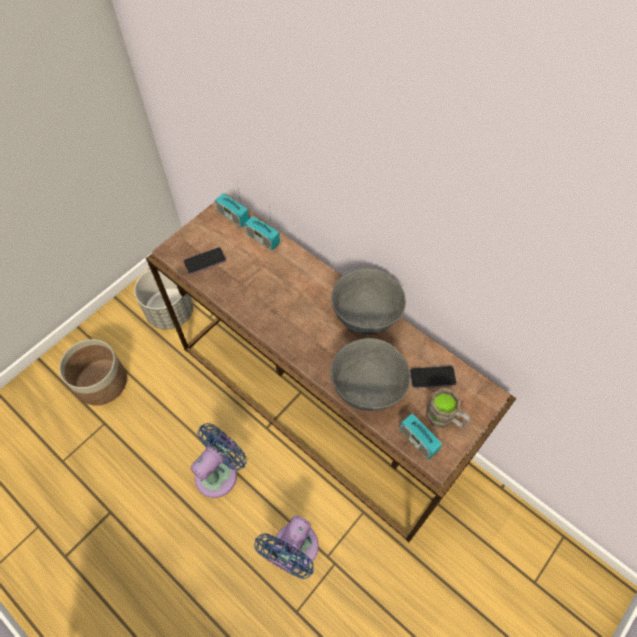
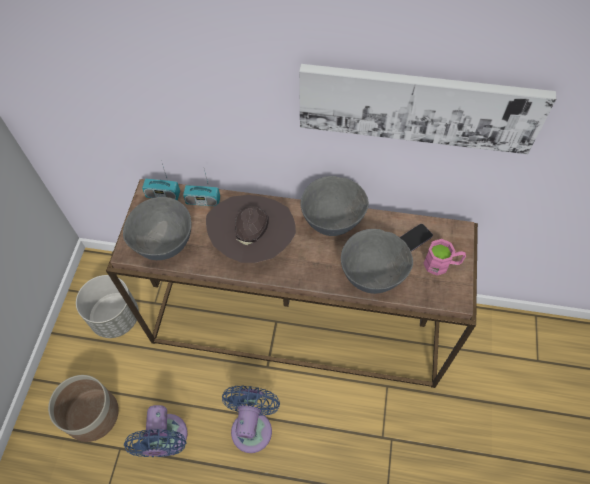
camera: 30 degrees left, 0 degrees up
phone [184,247,226,274] -> grey bowl [123,197,192,260]
blue fan [254,515,319,579] -> blue fan moved to [124,405,188,457]
radio [399,413,442,459] -> none
brown mug [426,388,470,428] -> pink mug [423,239,466,276]
none -> brown hat [206,195,296,263]
none -> picture [299,64,556,154]

